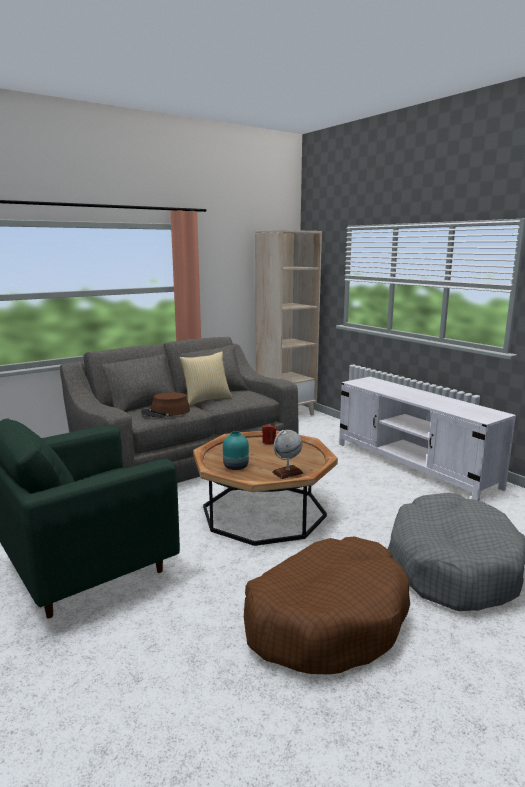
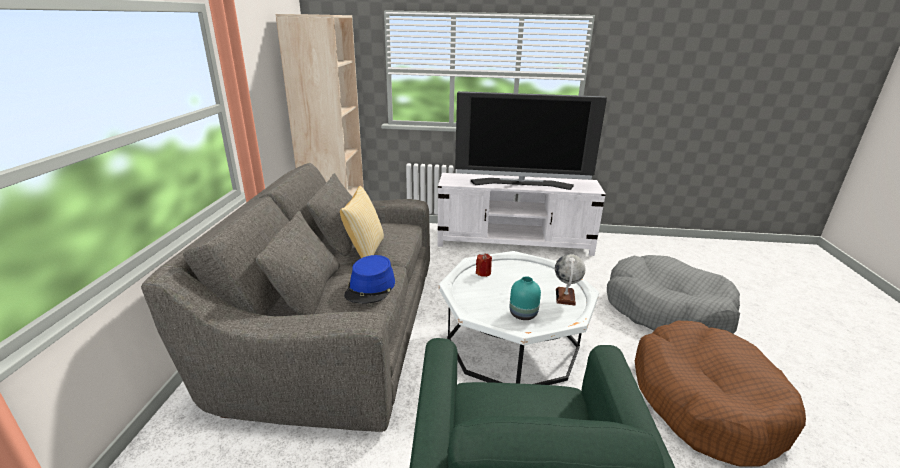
camera: 50 degrees left, 10 degrees up
brown hat [141,392,190,418] -> blue hat [344,255,395,304]
brown coffee table [193,430,338,546] -> white coffee table [439,251,599,385]
none -> television [455,91,607,190]

